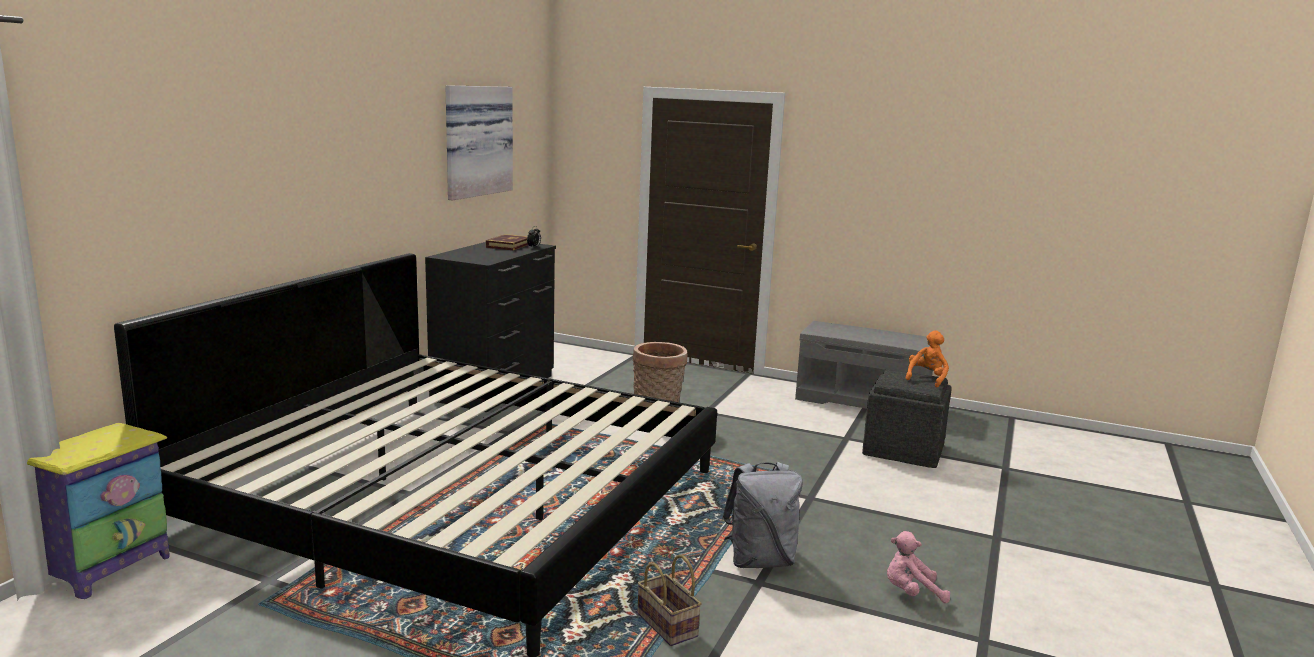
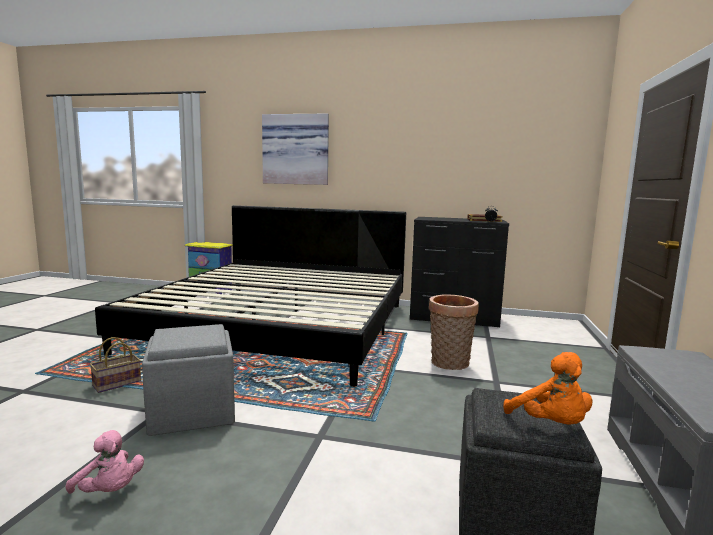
camera: 80 degrees right, 5 degrees down
picture [446,85,513,200] -> picture moved to [262,114,329,185]
grey backpack [722,462,802,568] -> grey ottoman [142,324,235,436]
pink plush toy [887,531,950,603] -> pink plush toy turned 135 degrees clockwise [65,430,144,494]
orange plush toy [906,330,949,387] -> orange plush toy turned 45 degrees clockwise [503,352,592,425]

